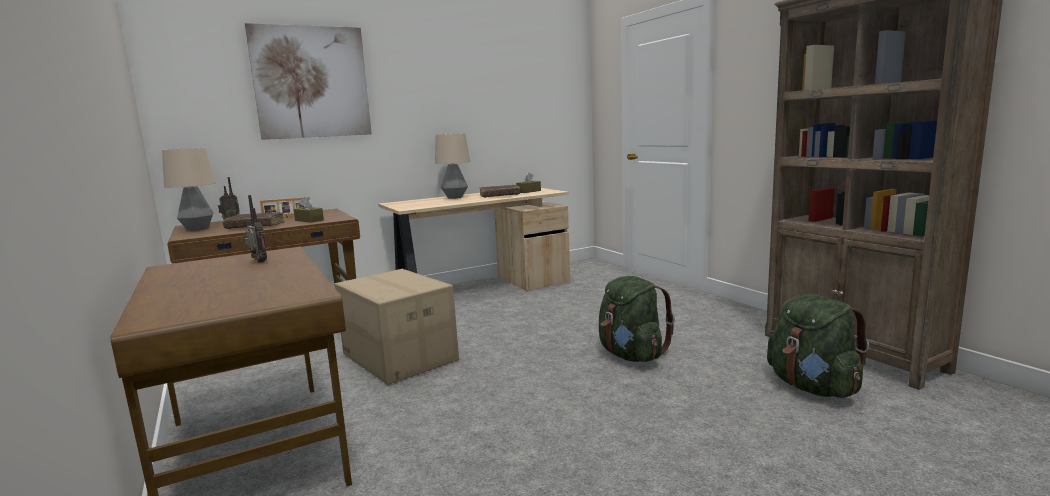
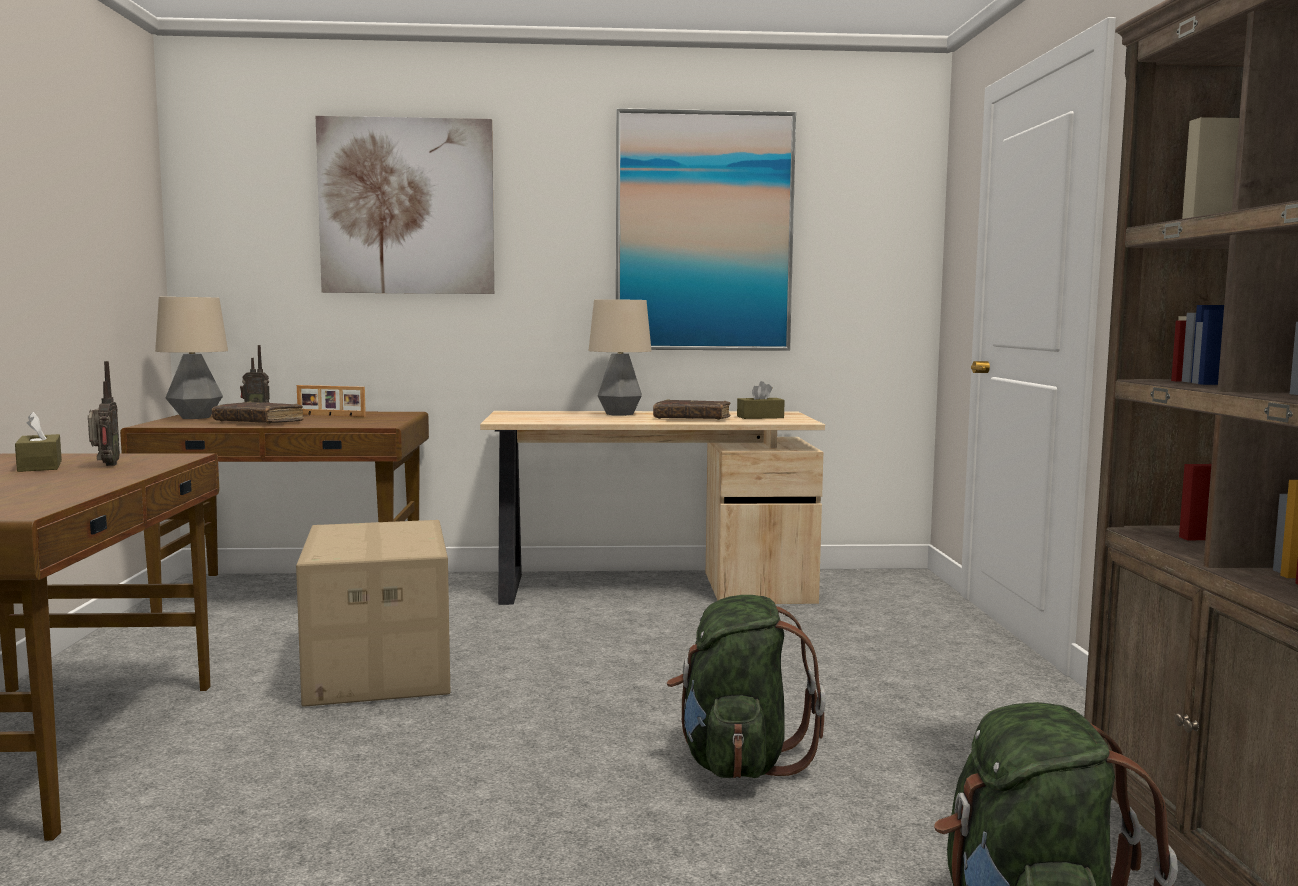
camera: 25 degrees right, 5 degrees down
brown tissue box [294,197,324,223] -> brown tissue box moved to [15,412,62,472]
none -> picture [616,108,796,351]

